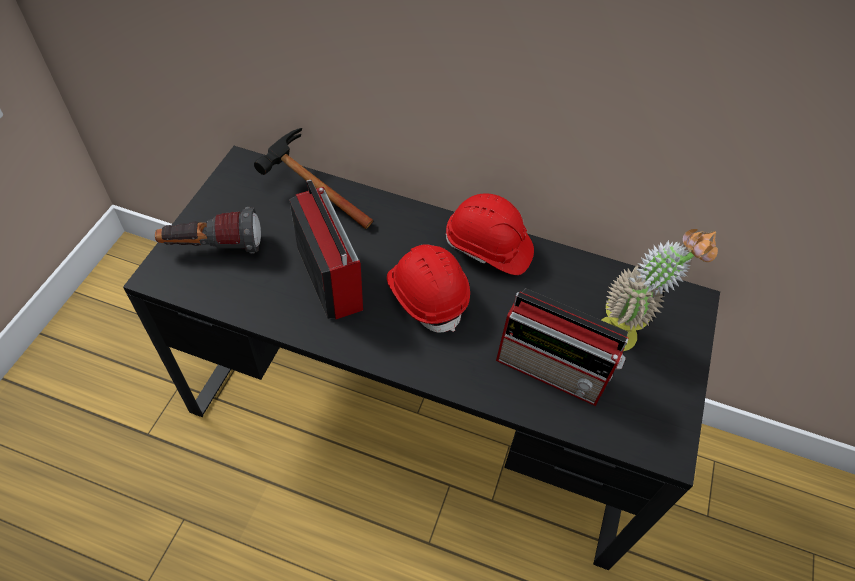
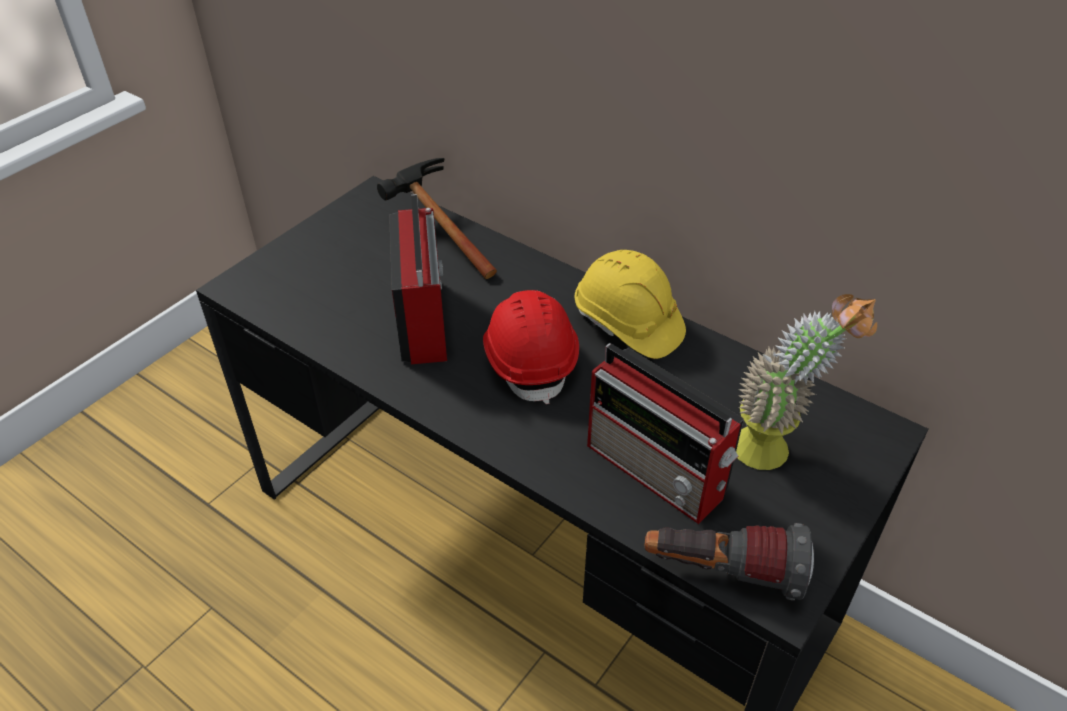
camera: 20 degrees right, 10 degrees down
flashlight [155,207,261,254] -> flashlight moved to [645,523,814,600]
red hard hat [445,193,534,275] -> yellow hard hat [574,250,686,359]

